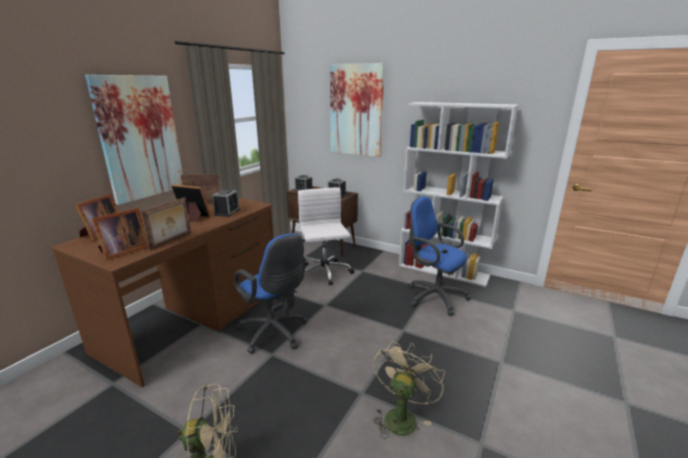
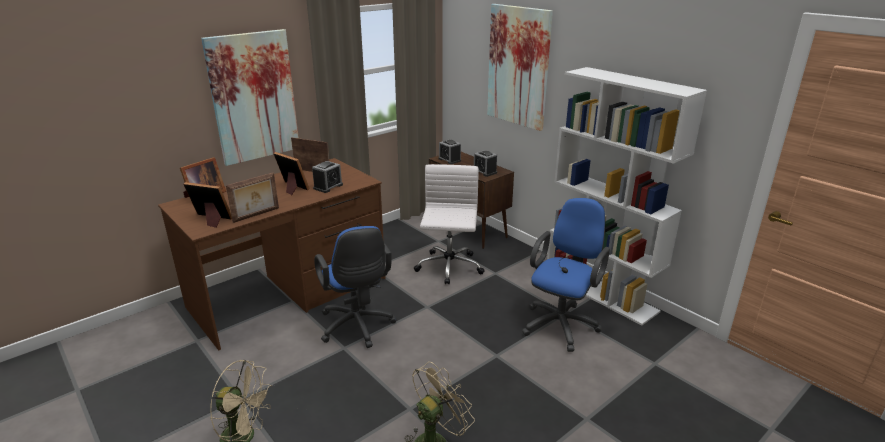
camera: 20 degrees right, 5 degrees up
picture frame [91,208,148,260] -> picture frame turned 135 degrees counterclockwise [183,182,232,228]
blue office chair [408,196,471,316] -> blue office chair turned 60 degrees clockwise [522,198,610,352]

